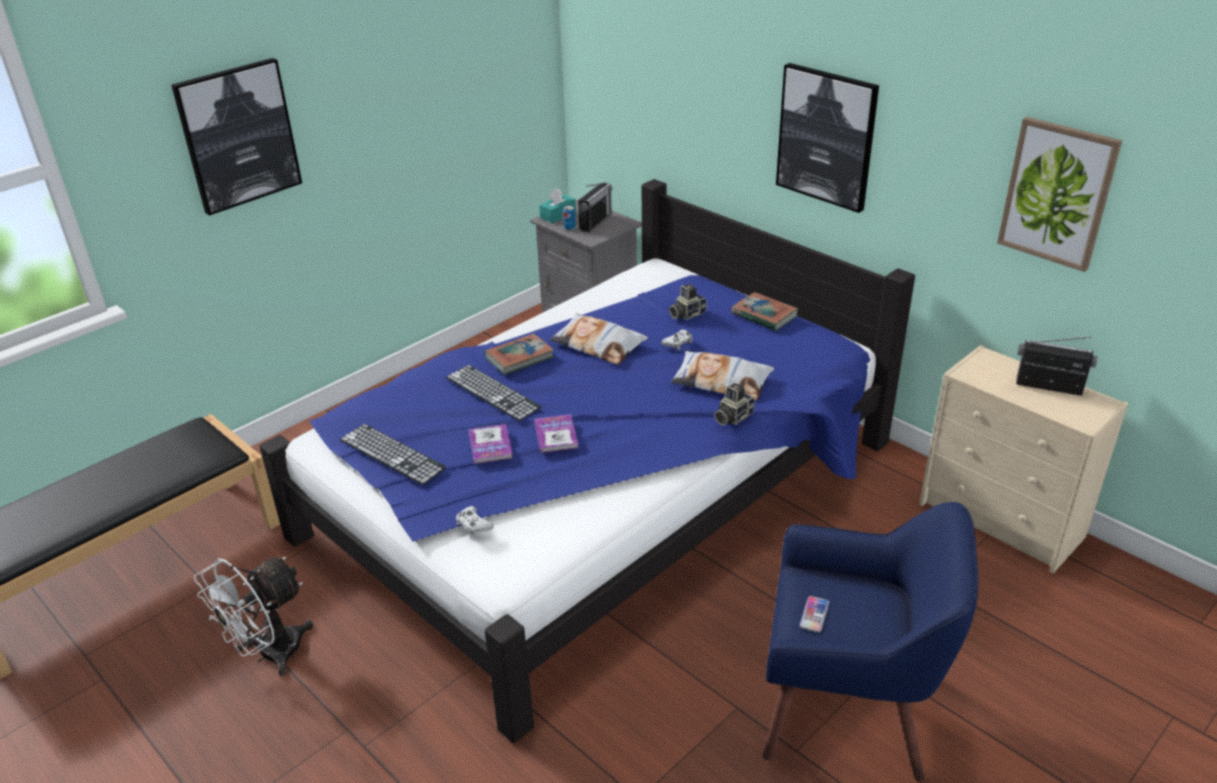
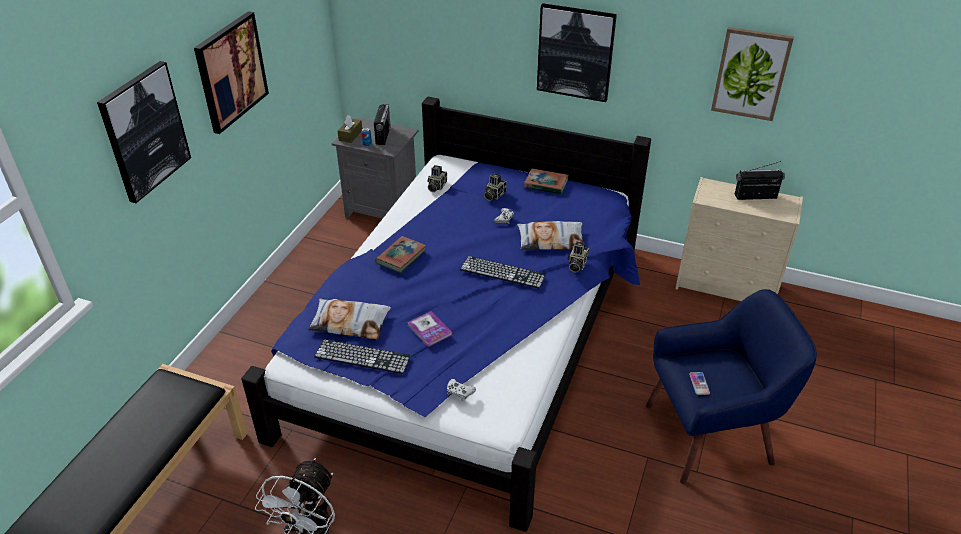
camera: 25 degrees left, 5 degrees up
keyboard [446,365,542,421] -> keyboard moved to [460,256,546,289]
book [534,414,578,453] -> none
turquoise tissue box [539,188,576,223] -> brown tissue box [338,115,362,143]
pillow [549,314,648,365] -> pillow moved to [308,298,391,339]
none -> picture [194,11,269,134]
none -> camera [427,165,447,192]

